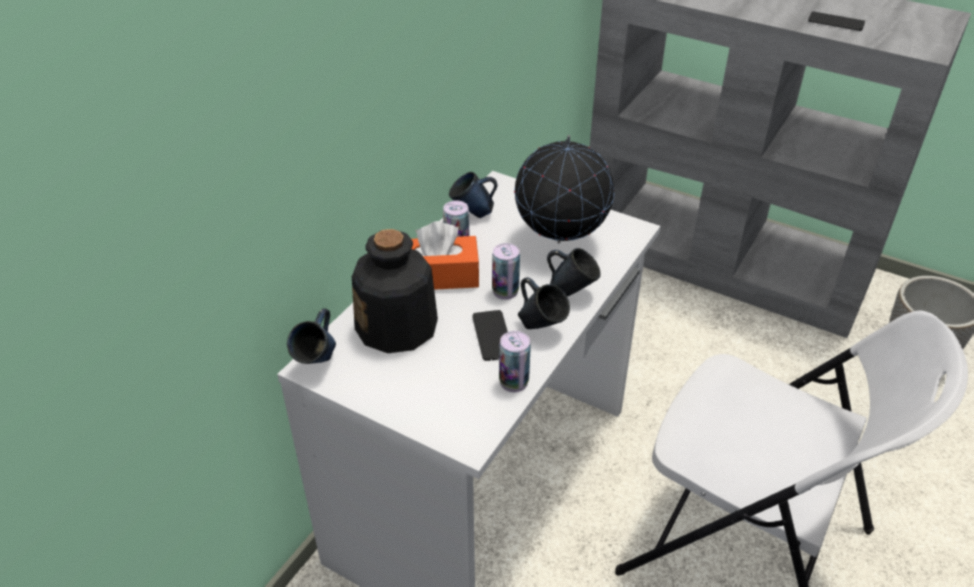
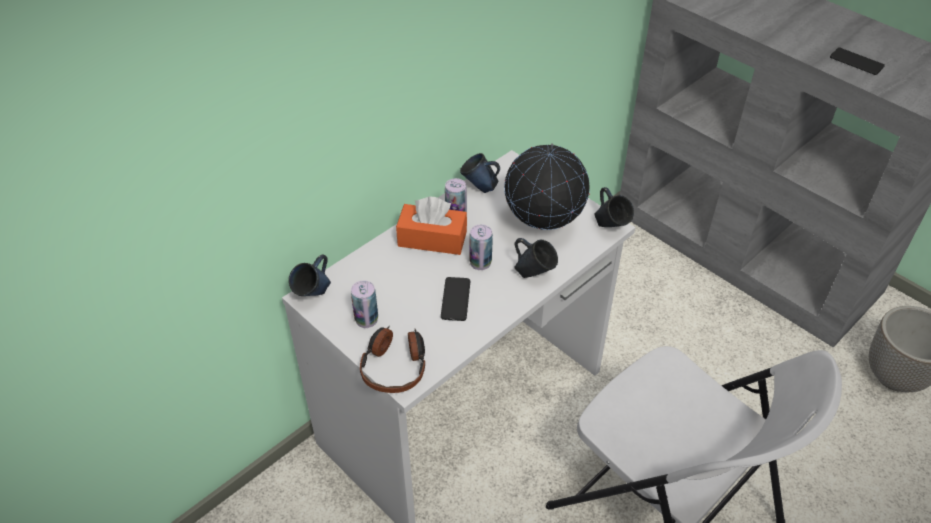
camera: 15 degrees right, 5 degrees up
bottle [352,229,438,353] -> none
can [499,331,531,393] -> can moved to [351,281,378,328]
blue mug [518,277,570,329] -> blue mug moved to [595,187,634,227]
none -> headphones [360,325,425,393]

